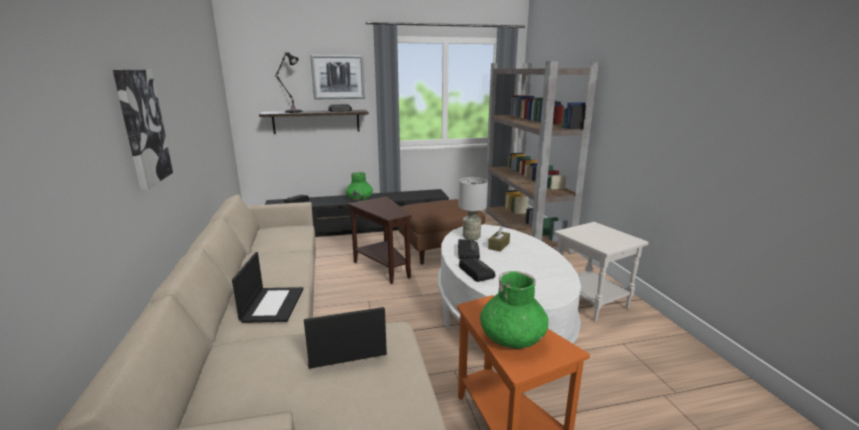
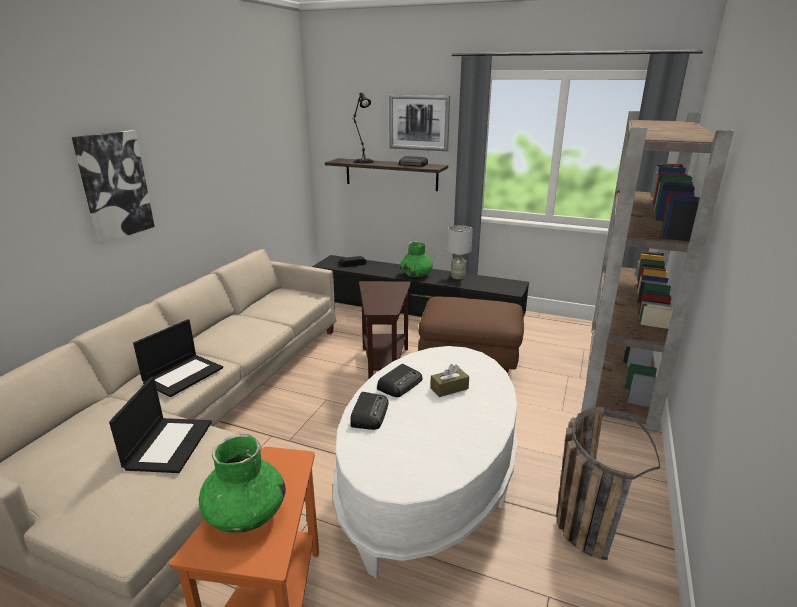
camera: 35 degrees right, 5 degrees up
laptop [304,307,387,369] -> laptop turned 75 degrees clockwise [109,377,212,473]
grey table lamp [459,177,488,241] -> grey table lamp moved to [447,225,473,279]
white side table [554,222,649,322] -> basket [556,407,660,560]

